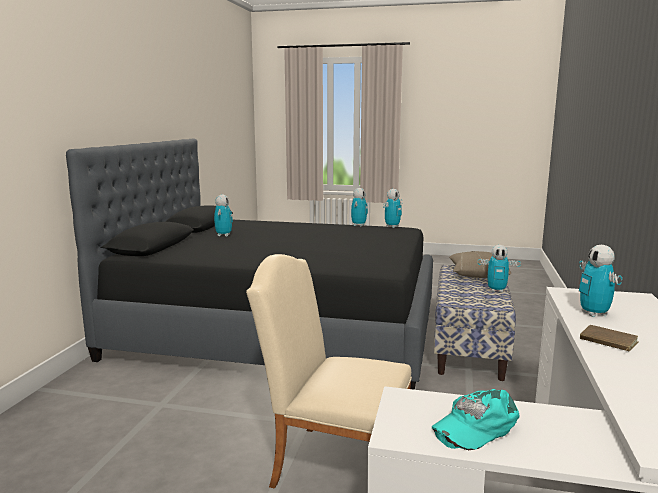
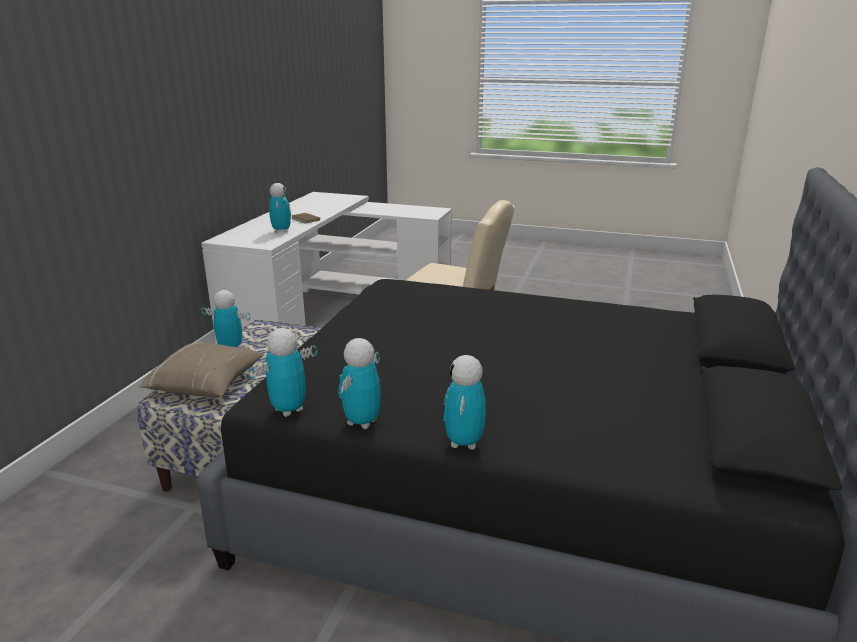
camera: 175 degrees left, 10 degrees up
toy robot [214,195,233,236] -> toy robot moved to [443,355,486,450]
turquoise cap [432,389,520,450] -> none

